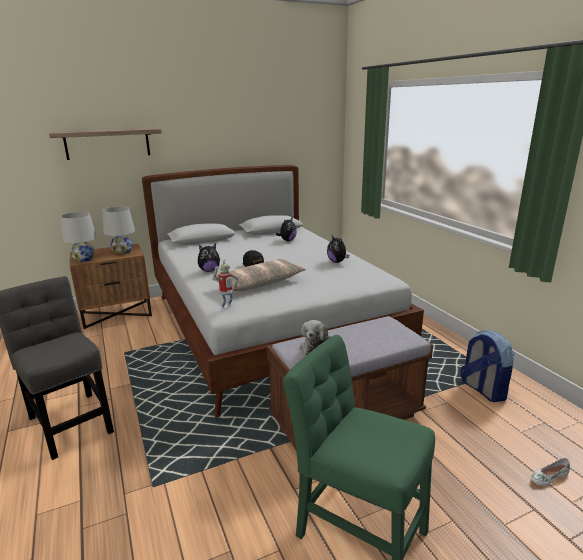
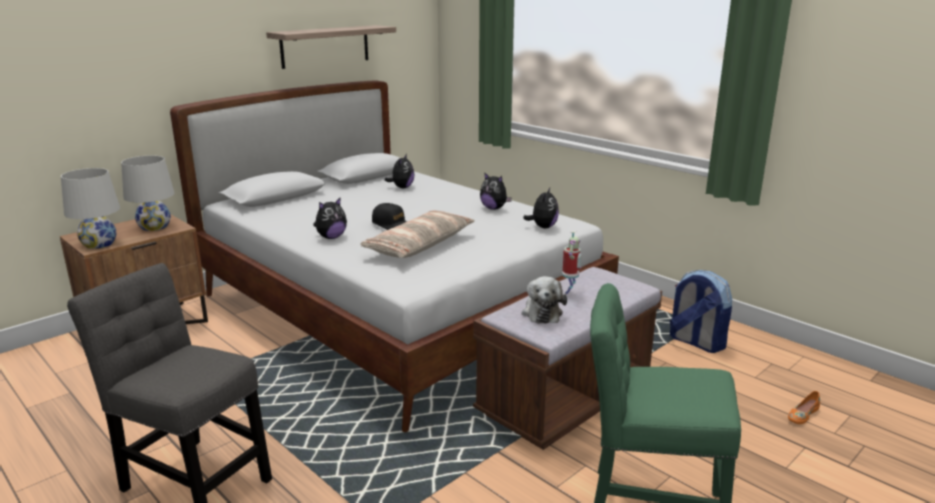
camera: 20 degrees left, 0 degrees up
shelf [49,128,162,160] -> shelf moved to [266,25,396,69]
toy robot [214,259,238,309] -> toy robot moved to [562,231,582,297]
white shoe [531,458,570,486] -> orange shoe [788,391,820,424]
none -> plush toy [523,188,559,228]

